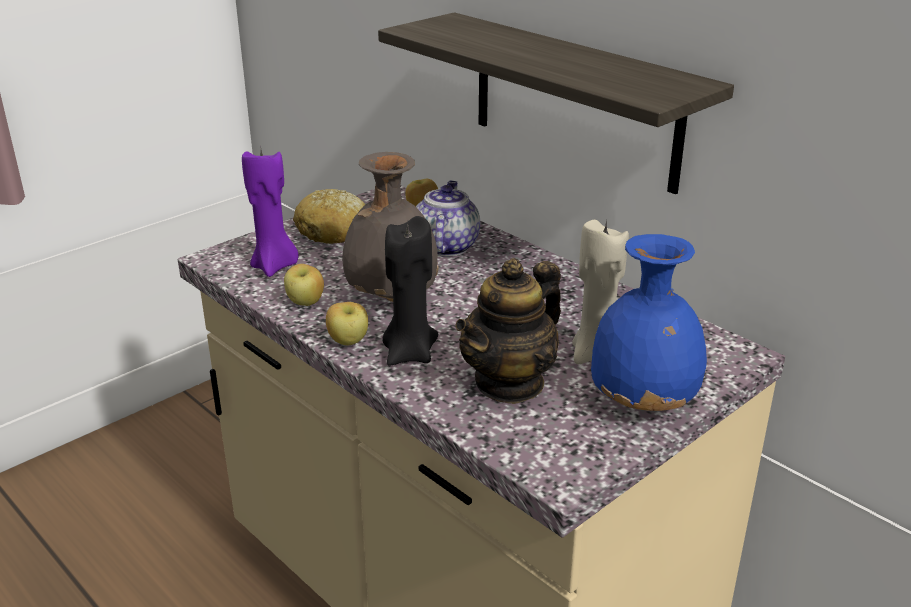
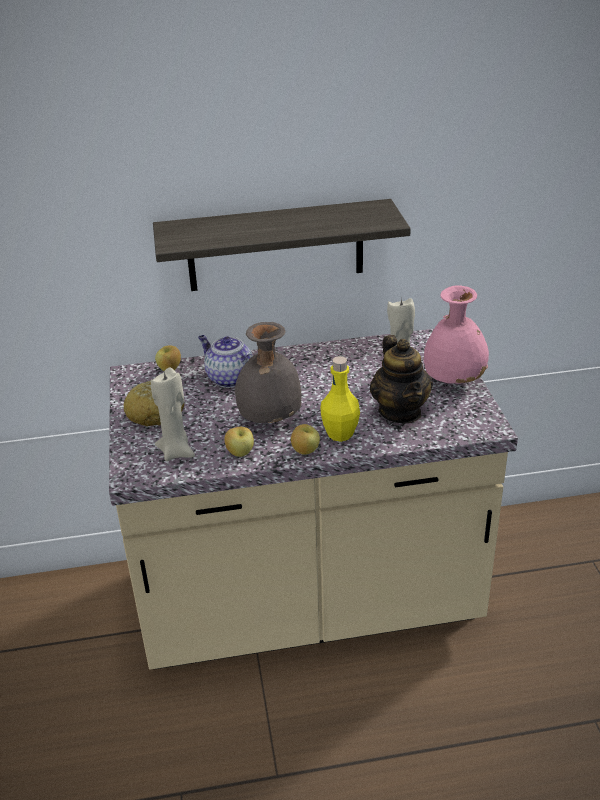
camera: 55 degrees left, 5 degrees up
purple candle [242,150,299,277] -> beige candle [151,367,195,461]
black candle [382,216,438,366] -> yellow bottle [320,356,360,442]
blue vase [591,234,707,411] -> pink vase [423,285,489,384]

